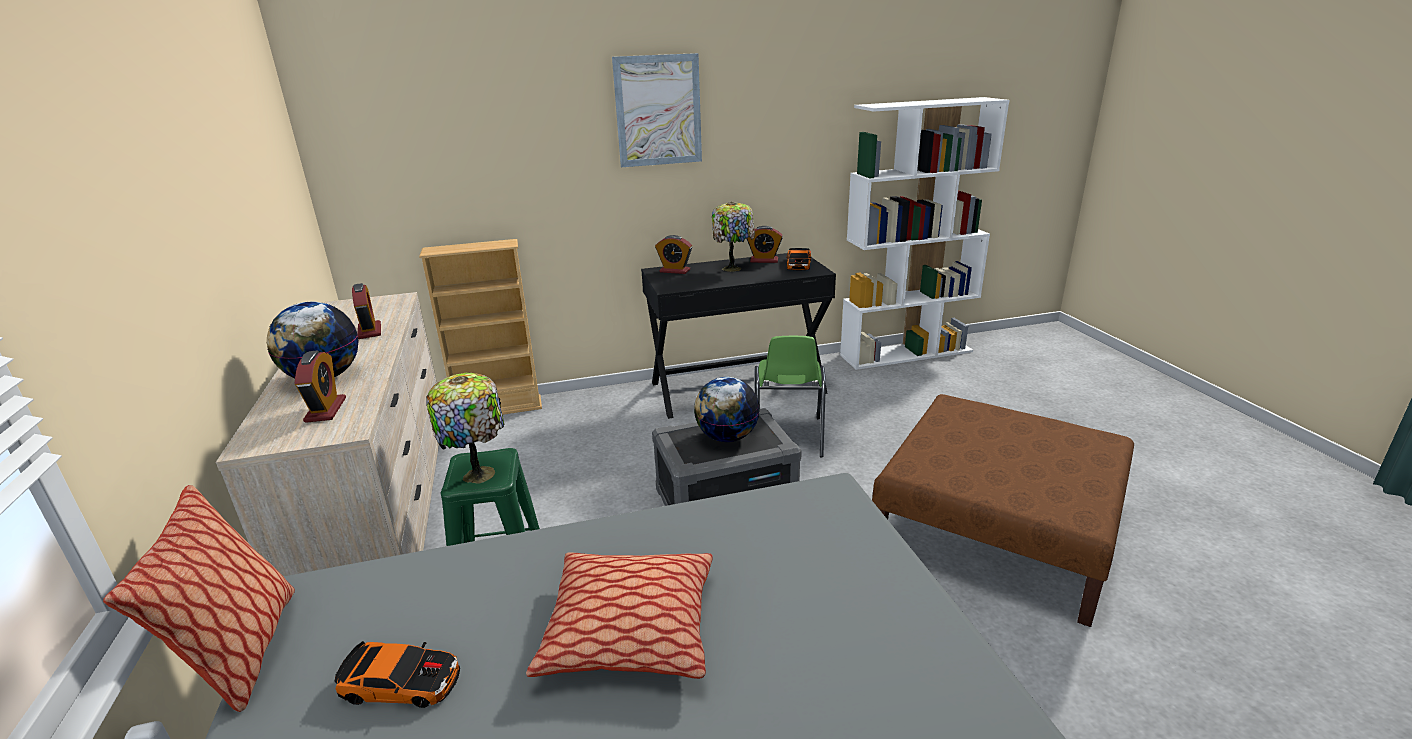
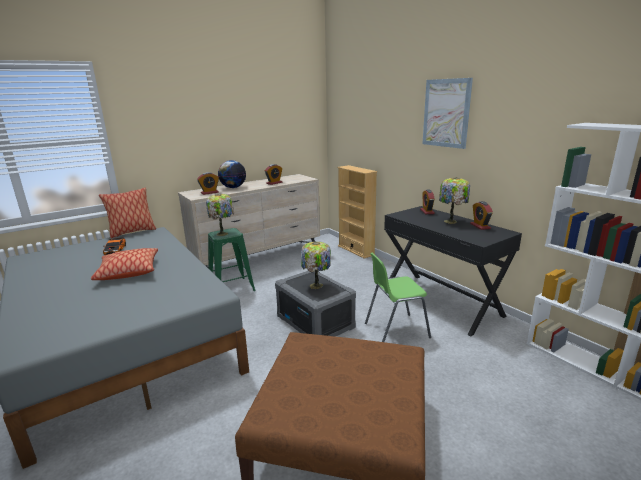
camera: 70 degrees right, 5 degrees down
globe [694,377,760,442] -> table lamp [301,242,331,289]
toy car [786,248,812,270] -> none

